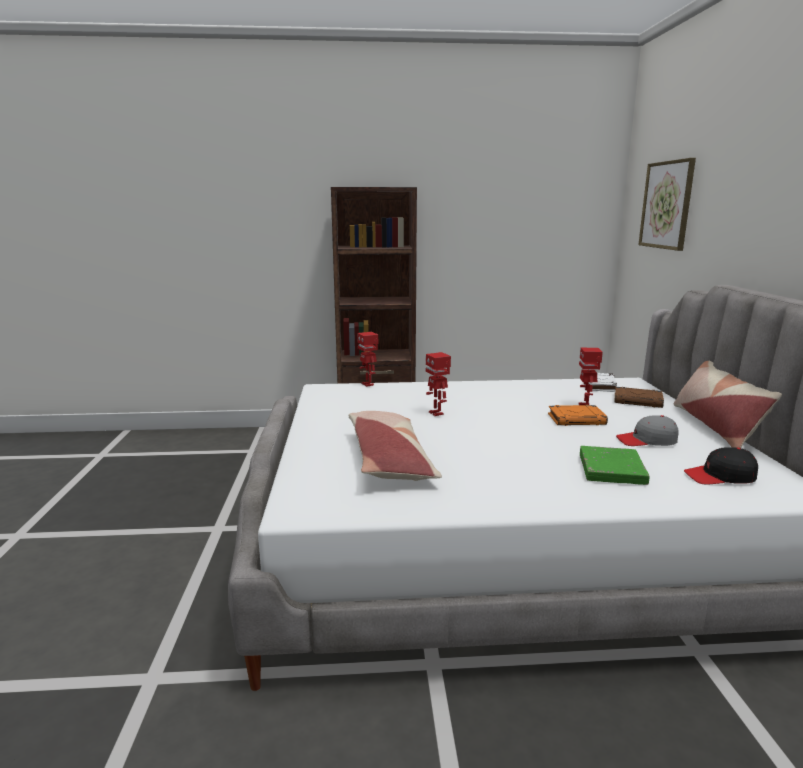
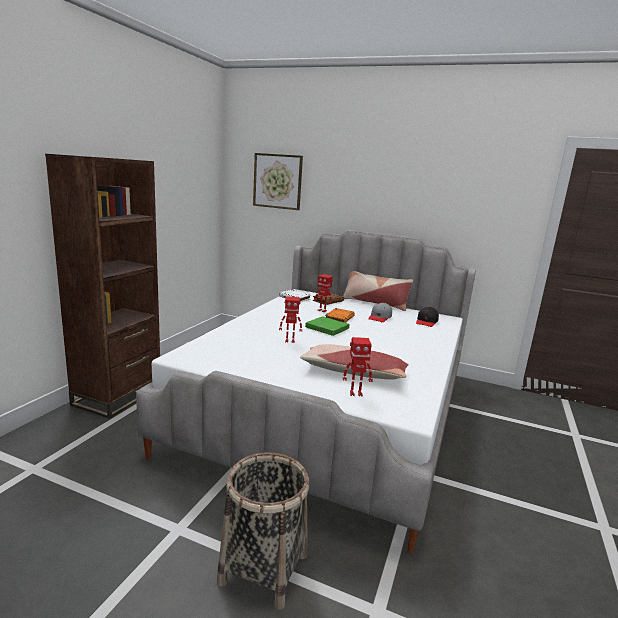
camera: 65 degrees left, 0 degrees up
toy robot [357,332,378,387] -> toy robot moved to [343,337,373,397]
green book [580,446,650,485] -> green book moved to [305,316,349,336]
none -> basket [217,452,309,610]

